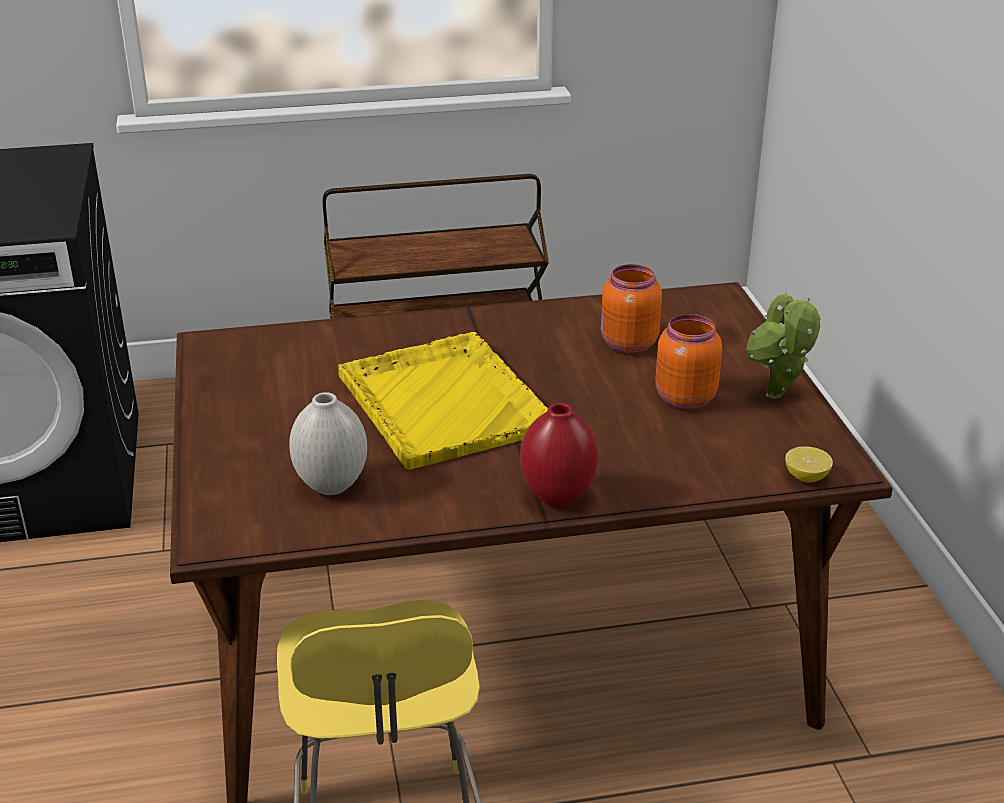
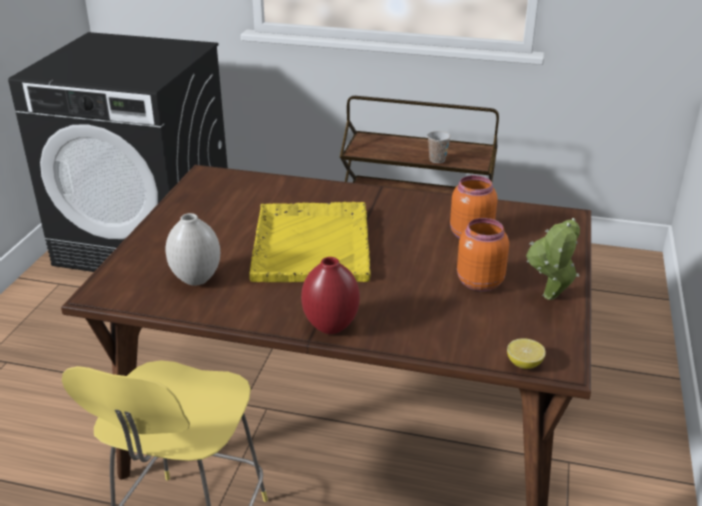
camera: 25 degrees right, 0 degrees up
none -> cup [427,131,451,163]

